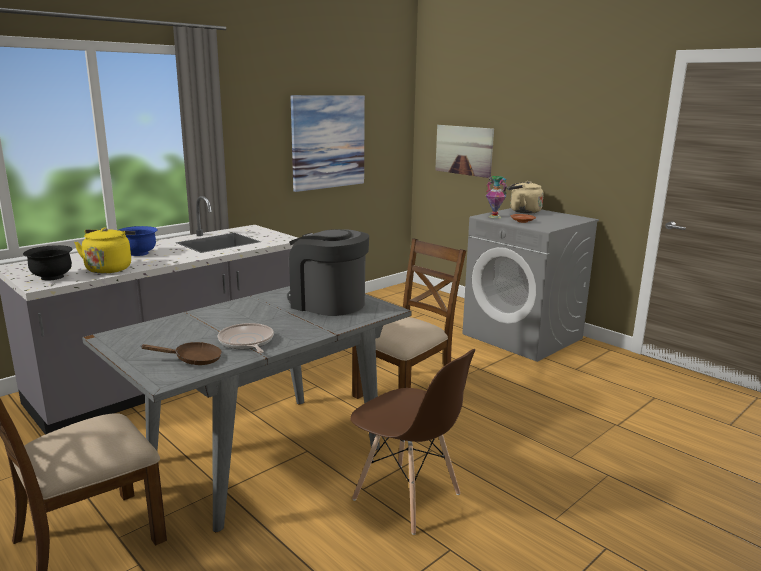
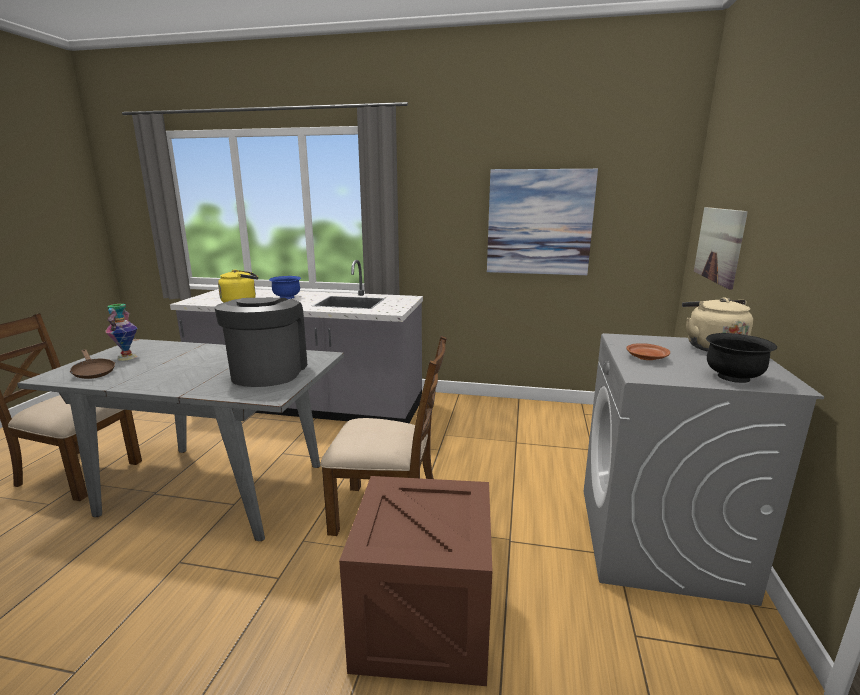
camera: 55 degrees right, 0 degrees up
black bowl [23,245,73,281] -> black bowl moved to [706,333,777,383]
frying pan [218,323,274,353] -> none
brown chair [350,349,475,535] -> none
vase [486,176,507,219] -> vase moved to [106,304,138,361]
none -> crate [339,476,492,686]

